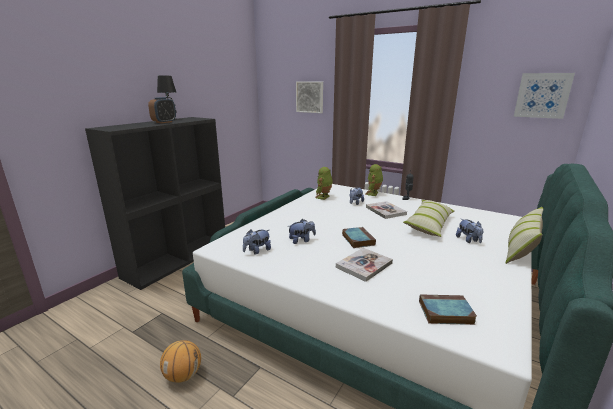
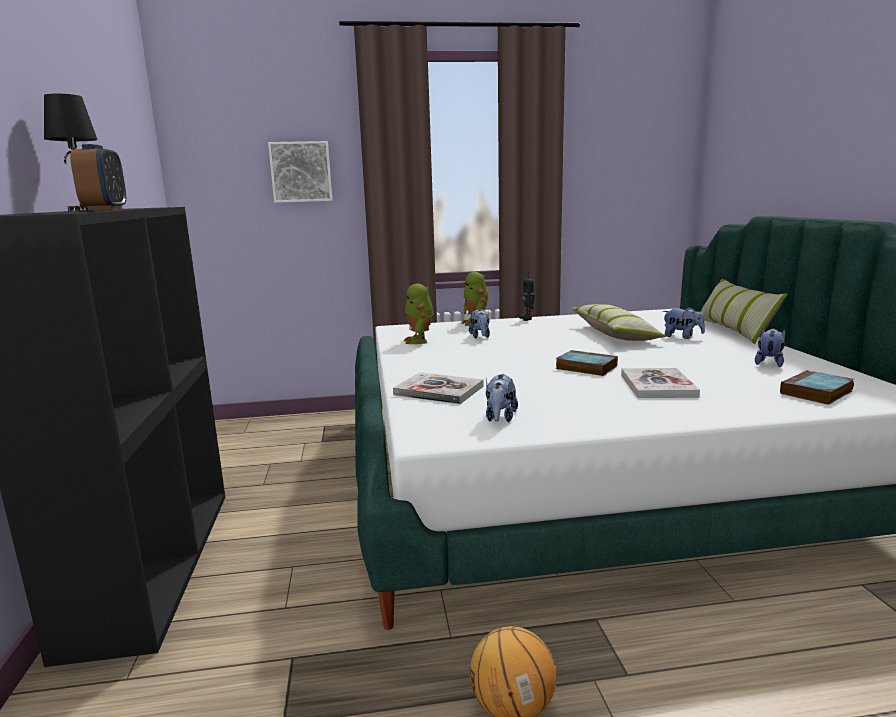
camera: 40 degrees left, 5 degrees down
plush toy [288,219,316,244] -> plush toy moved to [755,328,785,367]
book [366,201,407,219] -> book moved to [393,372,483,404]
picture [514,73,575,119] -> none

